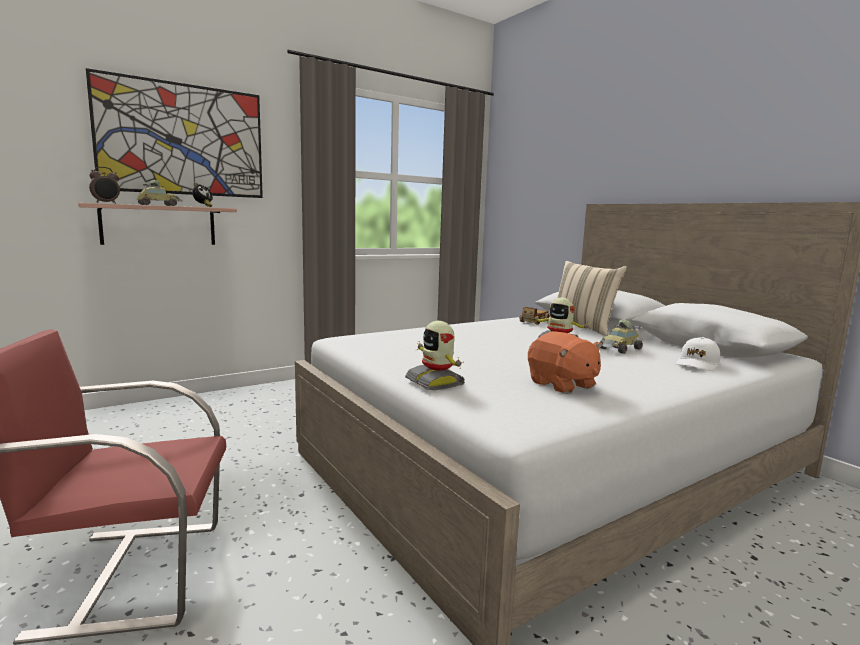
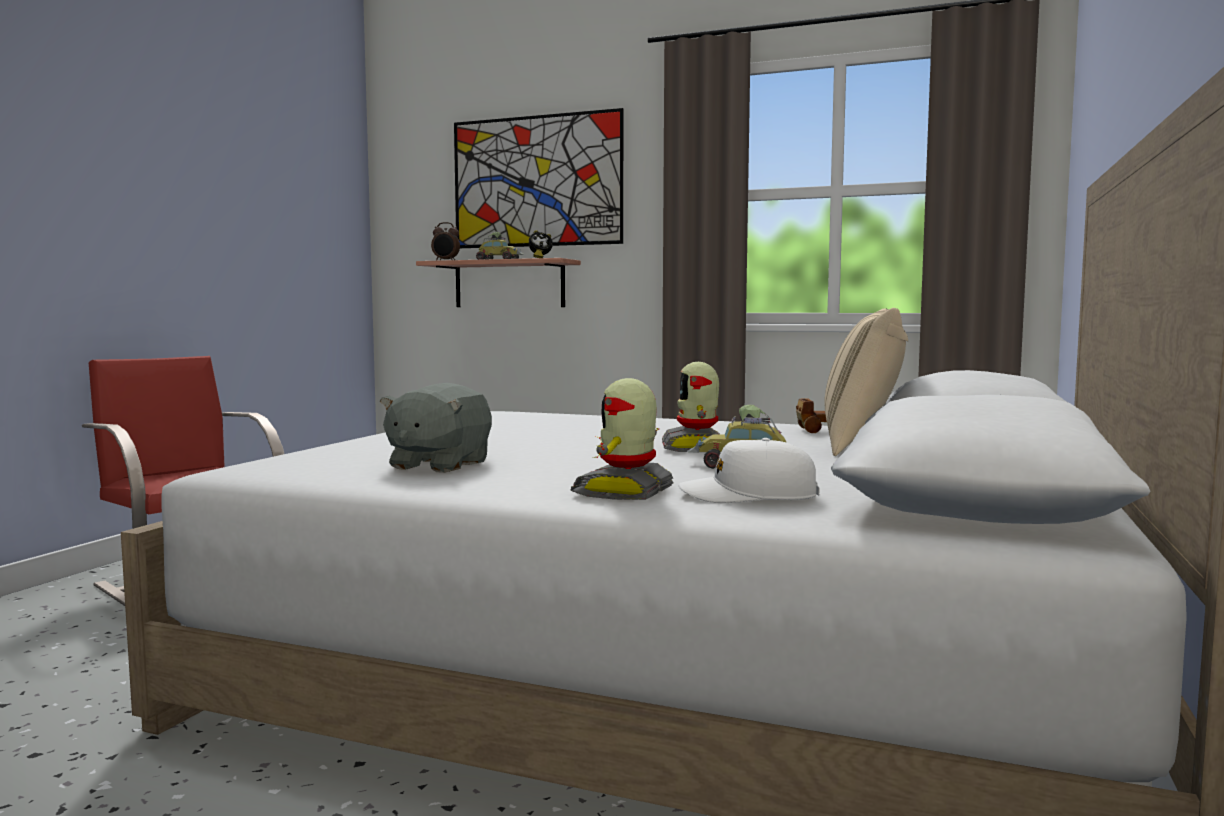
camera: 55 degrees right, 5 degrees down
toy robot [405,321,465,390] -> toy robot moved to [571,378,673,500]
orange plush toy [528,331,603,394] -> grey plush toy [380,383,492,473]

